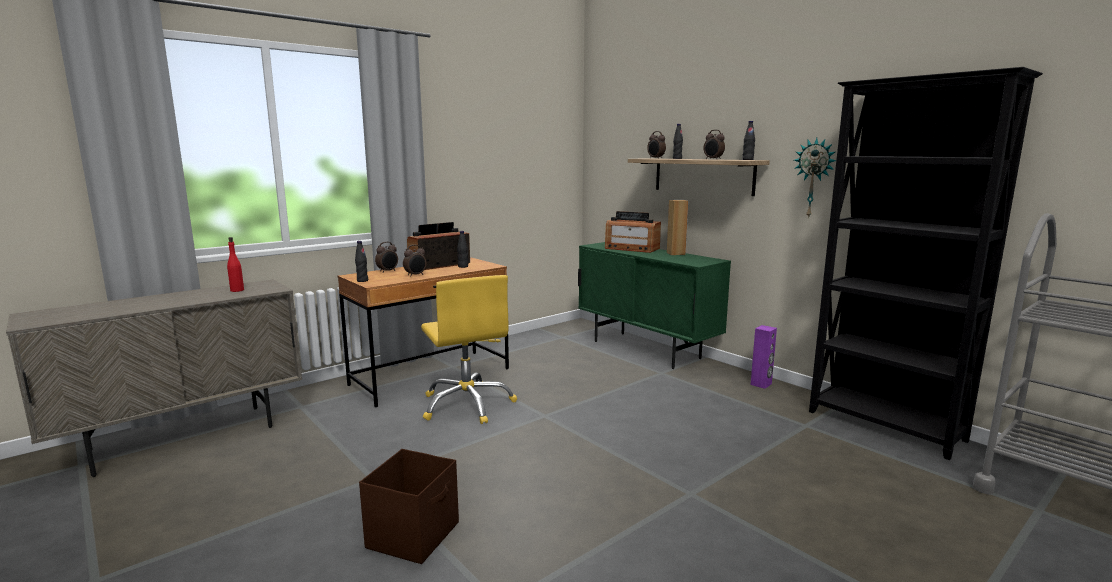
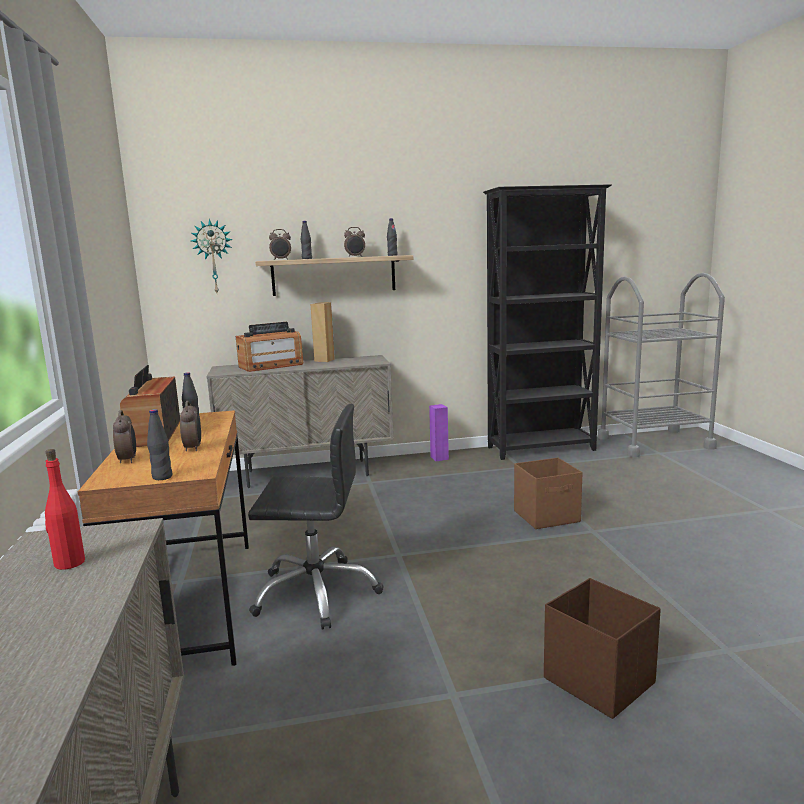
camera: 60 degrees left, 0 degrees up
yellow office chair [421,275,517,424] -> black office chair [248,404,384,630]
green cabinet [578,242,731,369] -> beige cabinet [206,355,394,488]
wall clock [794,138,836,219] -> wall clock moved to [191,218,233,293]
none -> brown storage box [514,458,582,529]

